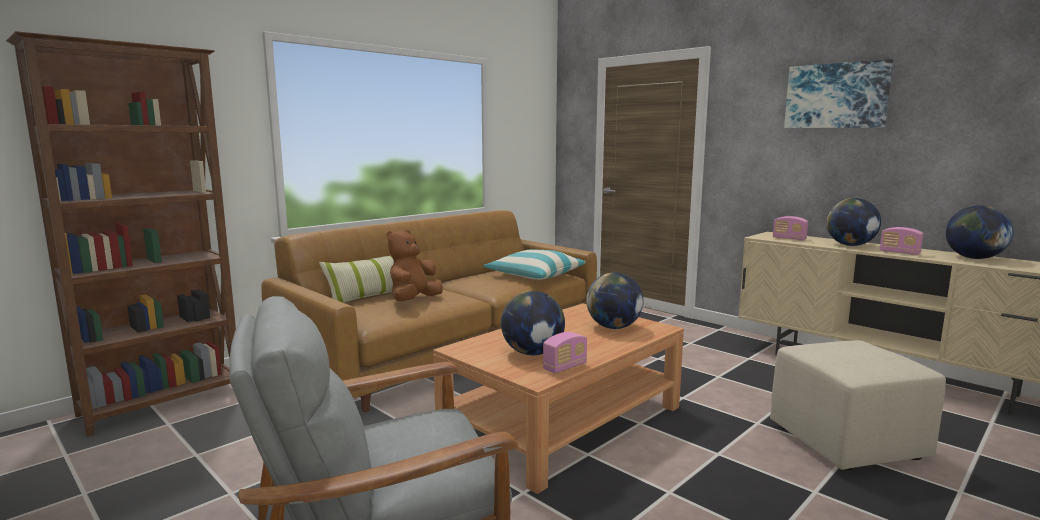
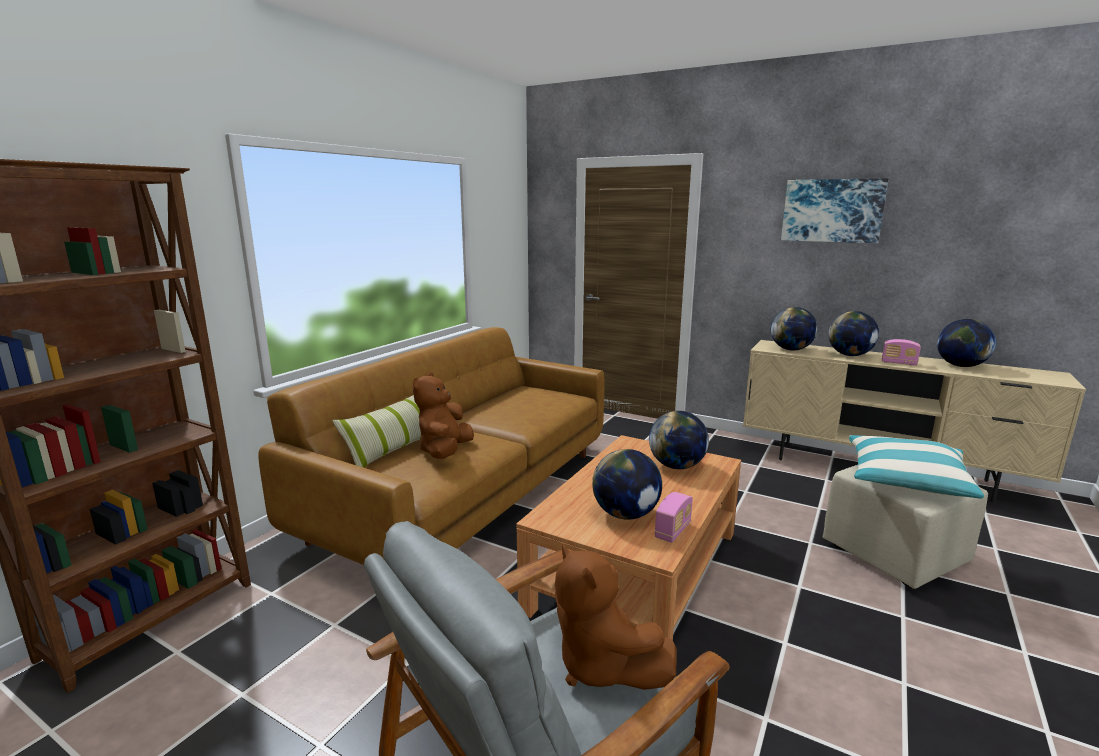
camera: 15 degrees left, 5 degrees up
pillow [484,249,586,280] -> pillow moved to [849,435,984,499]
radio [773,216,808,241] -> globe [771,307,818,350]
none -> brown plush toy [555,544,676,690]

